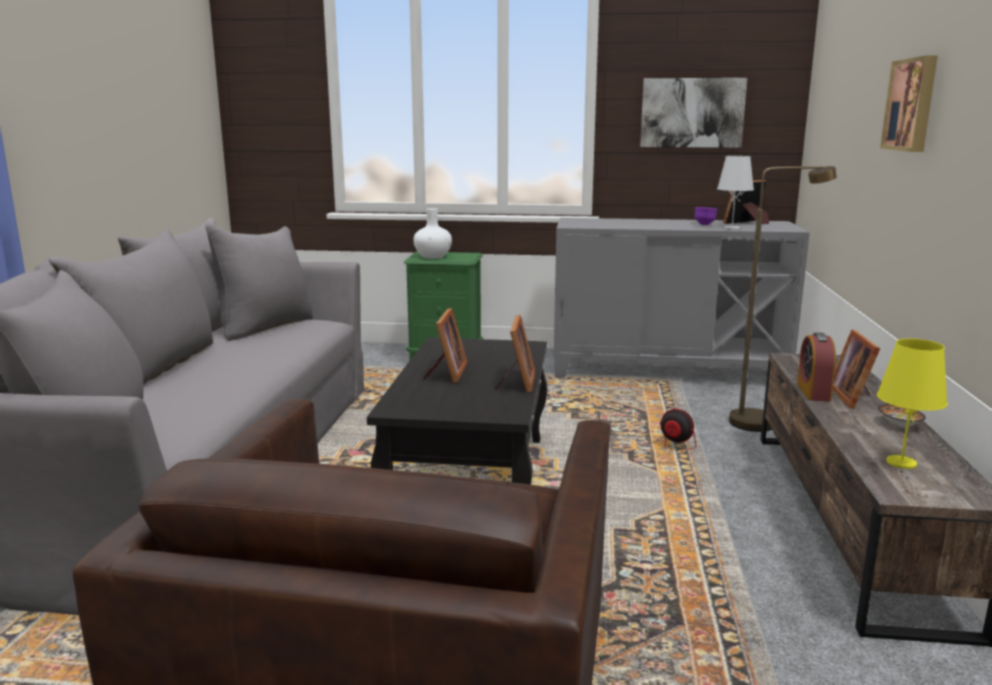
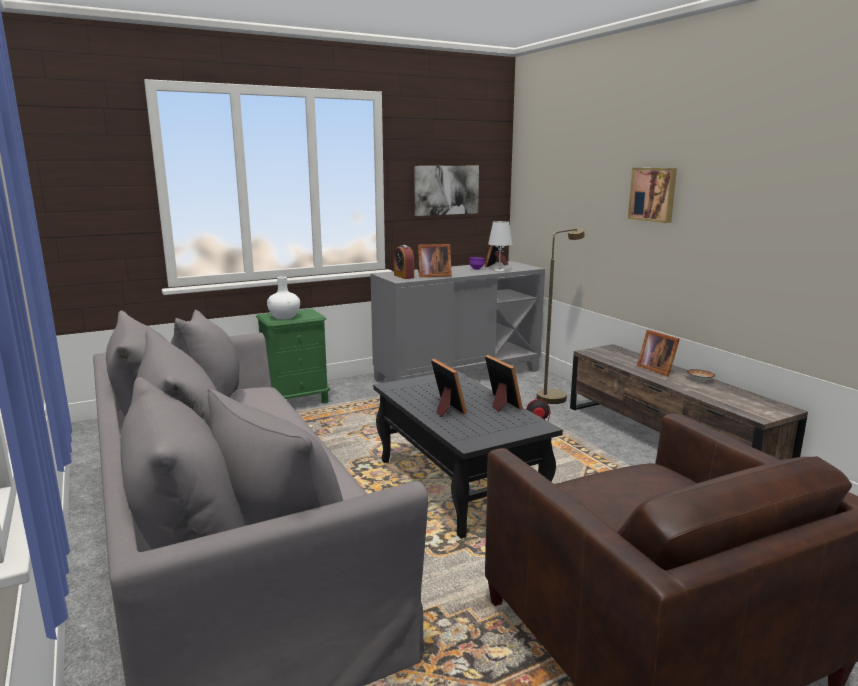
camera: 35 degrees left, 0 degrees up
alarm clock [797,332,836,401] -> alarm clock moved to [394,245,414,279]
yellow table lamp [877,338,948,469] -> none
none -> picture frame [418,244,452,277]

